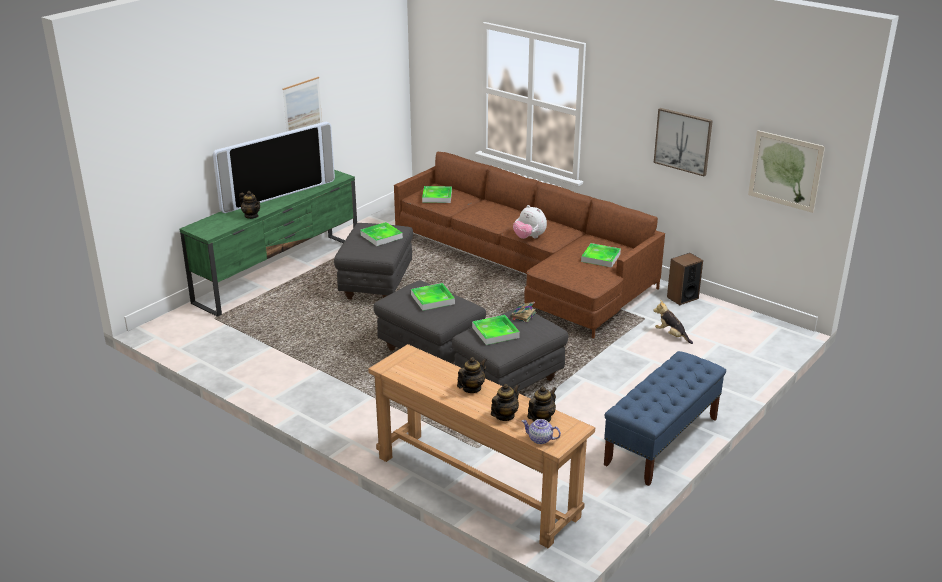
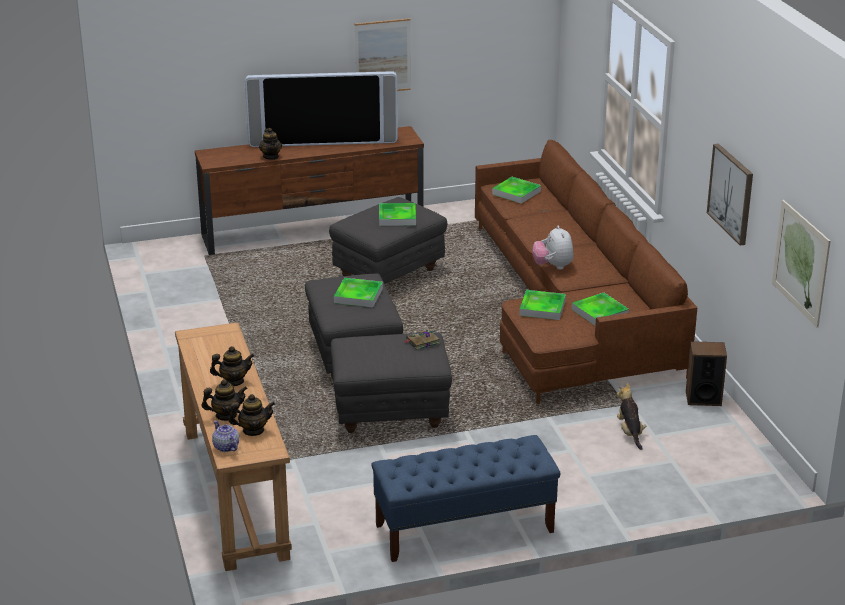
camera: 35 degrees right, 0 degrees up
green tv stand [179,170,357,316] -> brown tv stand [195,126,424,255]
tray [472,315,520,345] -> tray moved to [519,290,566,320]

